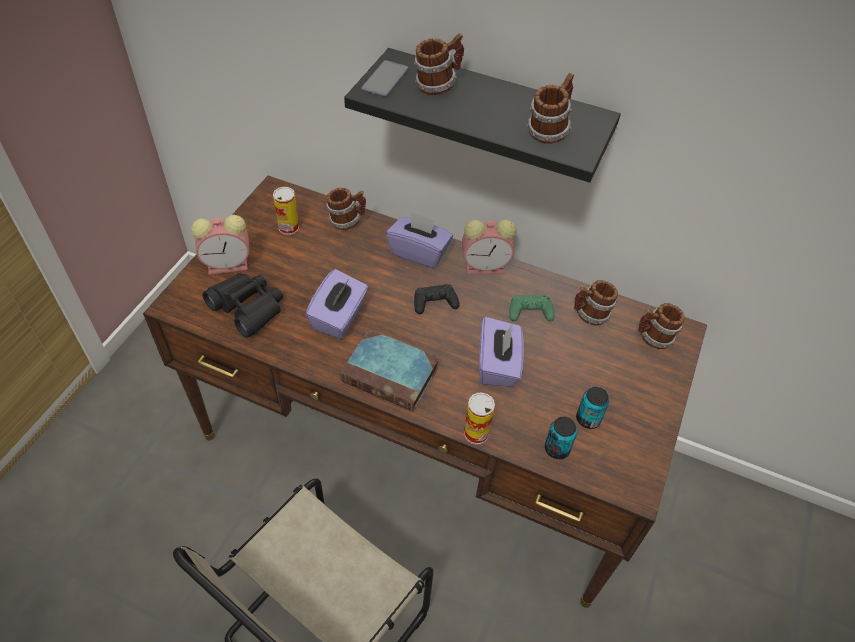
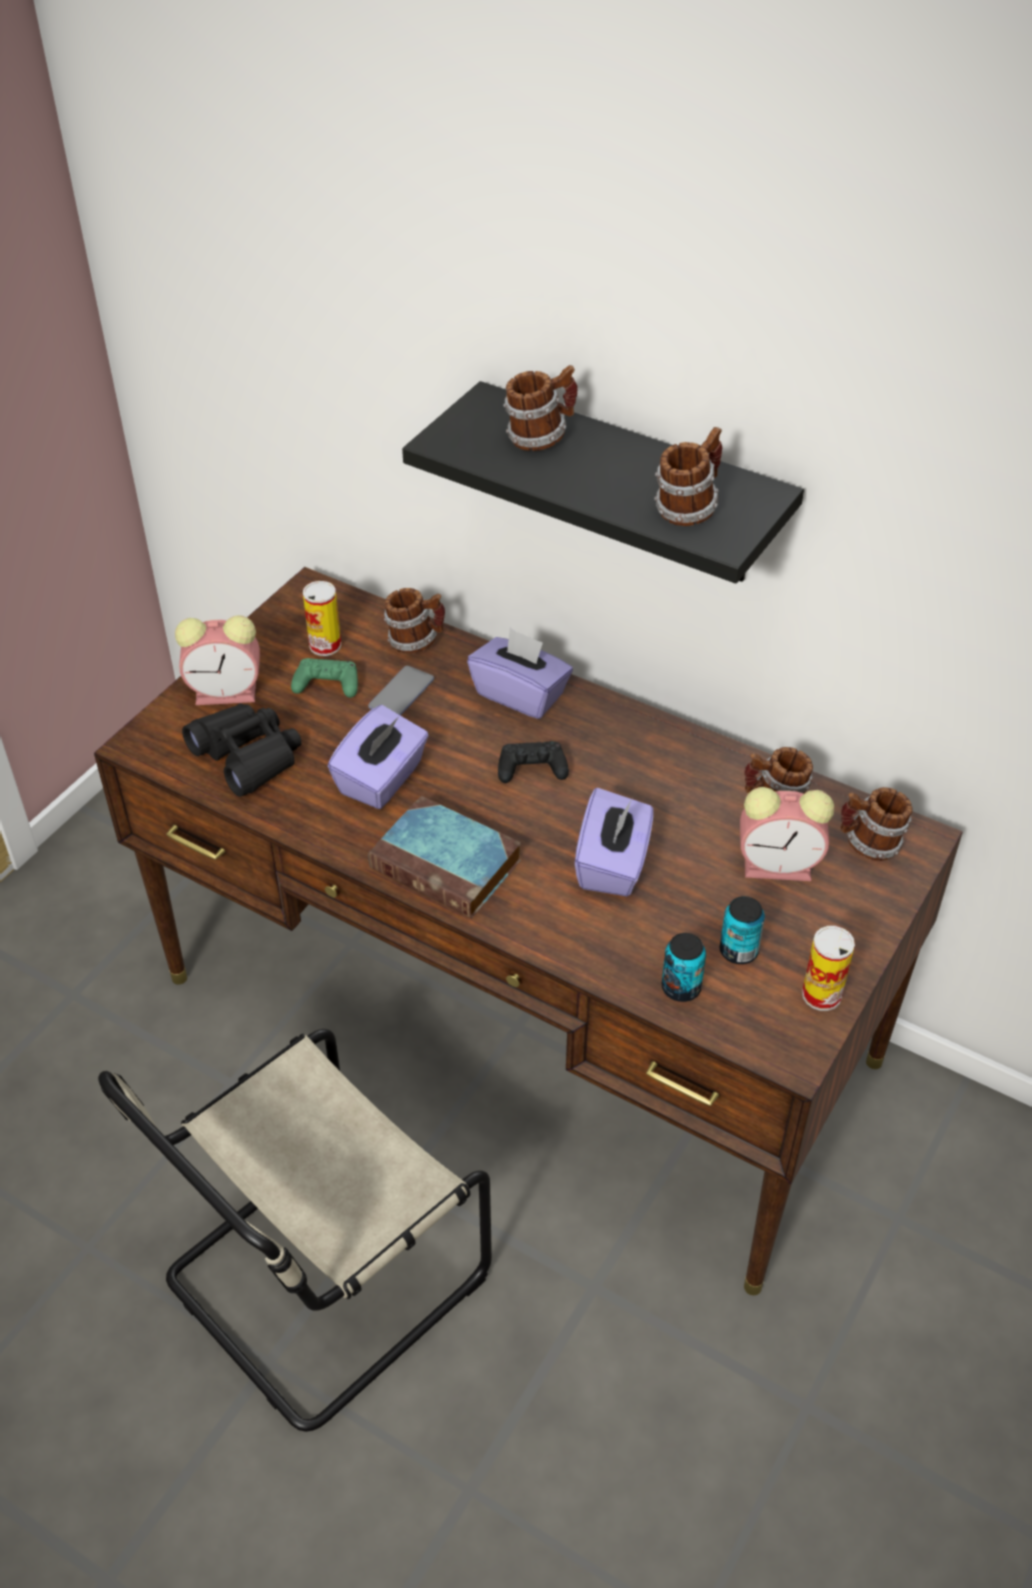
camera: 10 degrees right, 5 degrees down
phone [362,60,408,97] -> phone moved to [368,666,434,716]
alarm clock [462,219,516,275] -> alarm clock moved to [740,787,834,881]
can [464,392,495,445] -> can moved to [802,926,855,1011]
green game controller [509,295,555,322] -> green game controller moved to [291,658,358,698]

